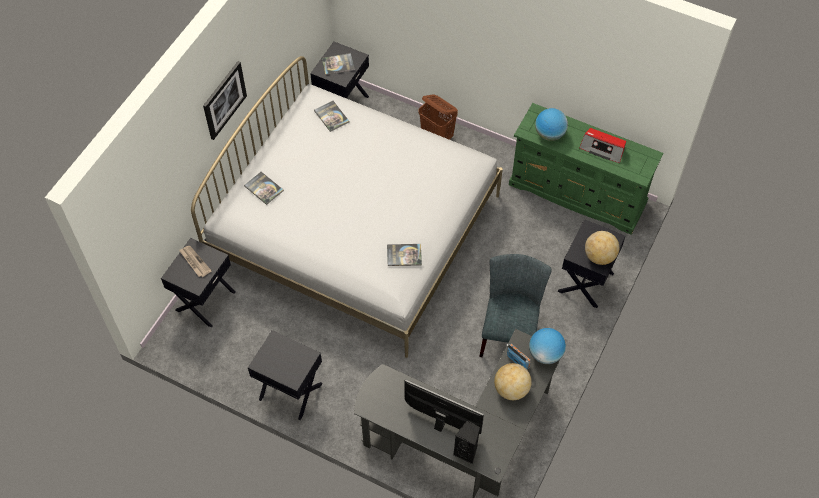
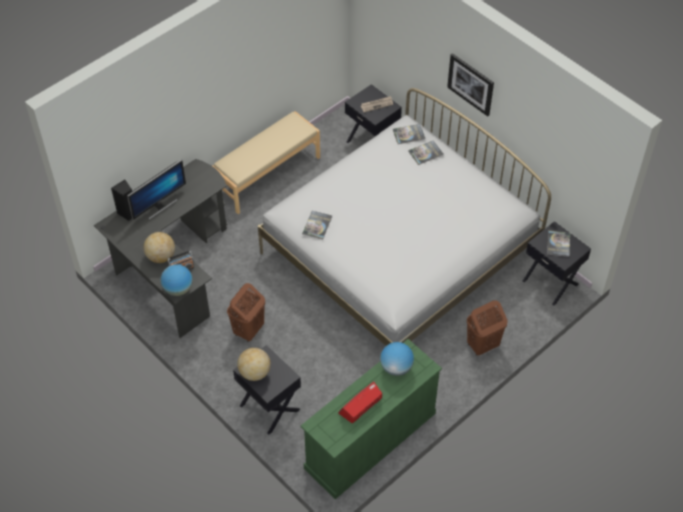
camera: 110 degrees right, 5 degrees down
black nightstand [248,330,323,420] -> beige bench [212,111,320,214]
book [314,101,349,132] -> book moved to [393,124,425,144]
grey chair [479,254,552,357] -> brown laundry basket [227,283,265,342]

